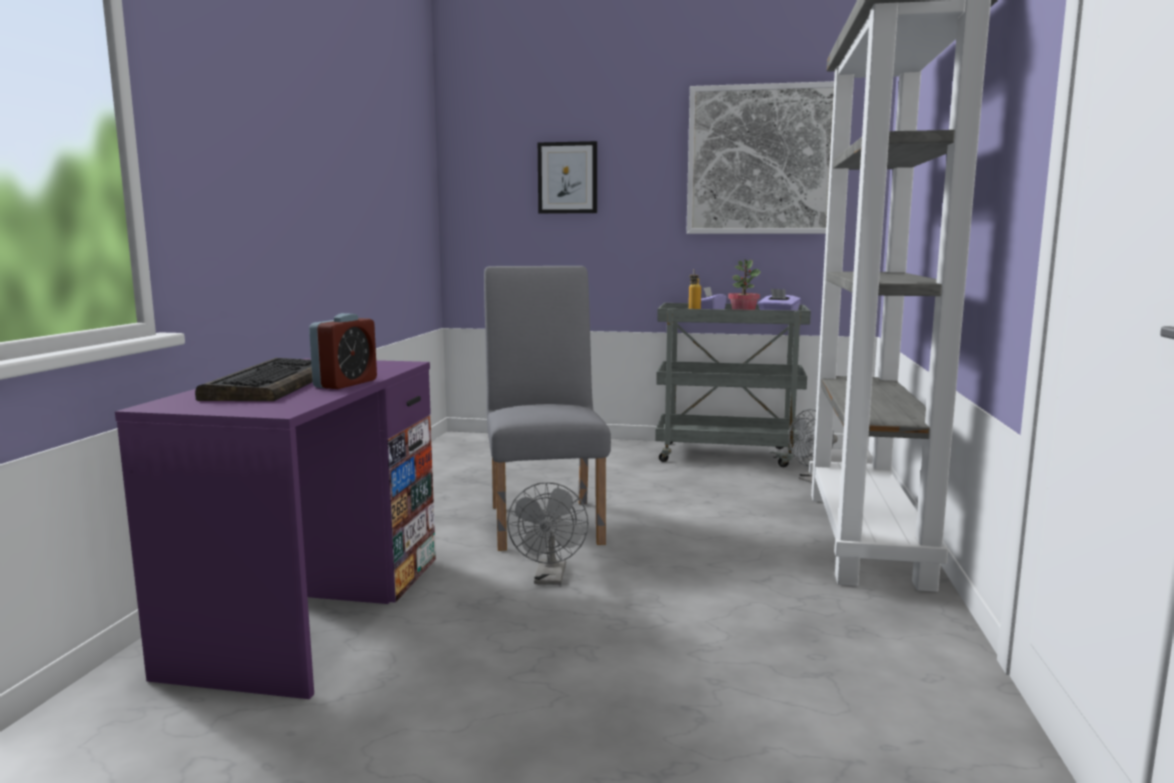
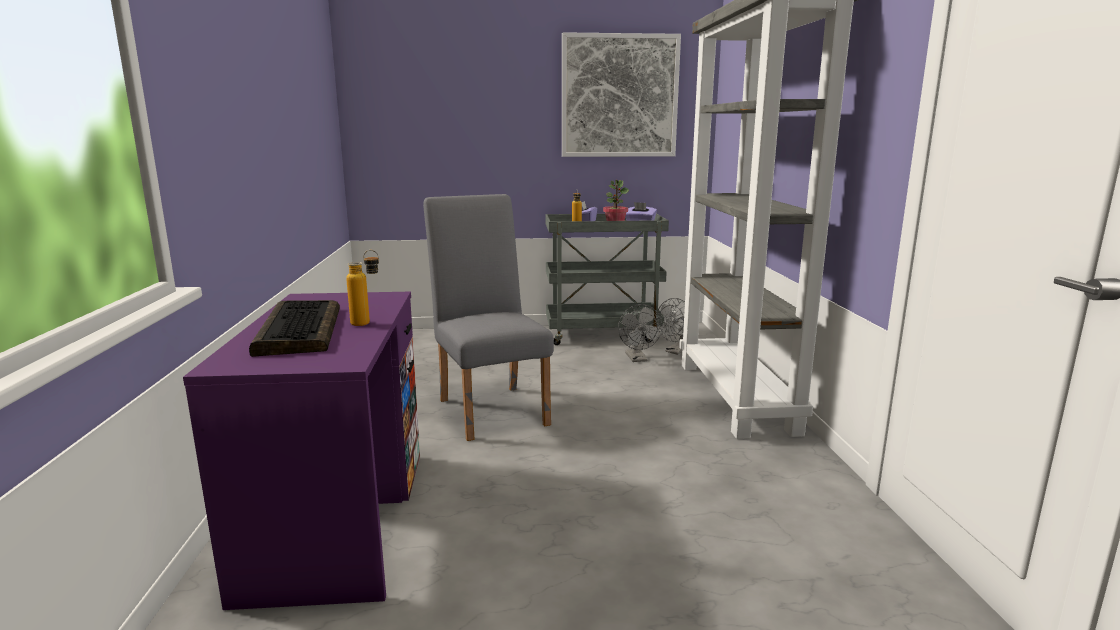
camera: 15 degrees left, 5 degrees up
alarm clock [309,313,377,389] -> bottle [346,250,379,326]
grey fan [507,482,589,585] -> grey fan moved to [618,304,662,362]
picture [538,141,597,214] -> none

